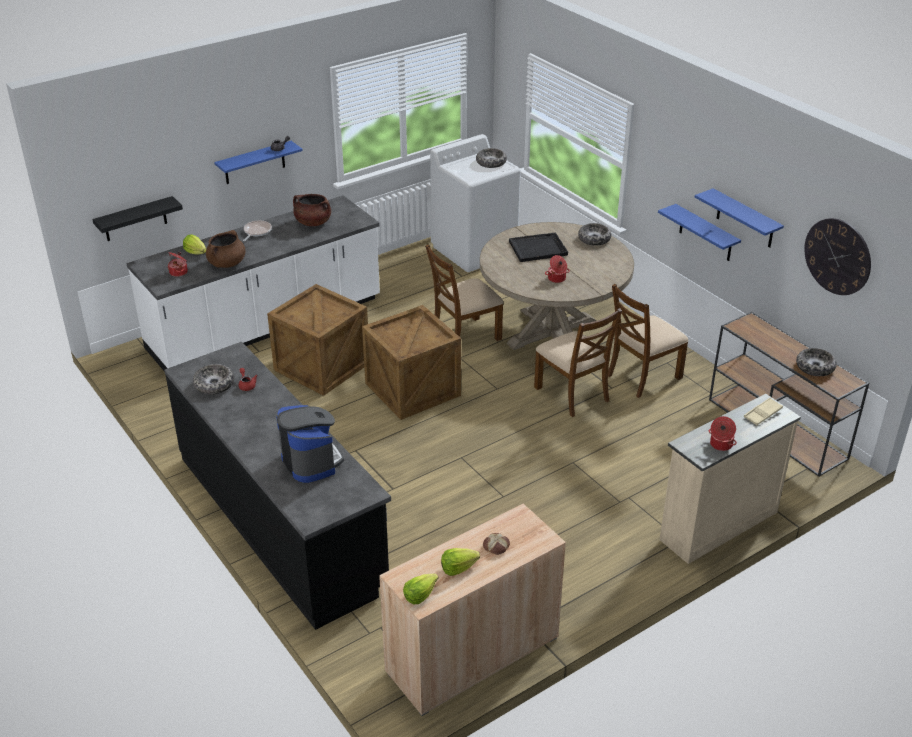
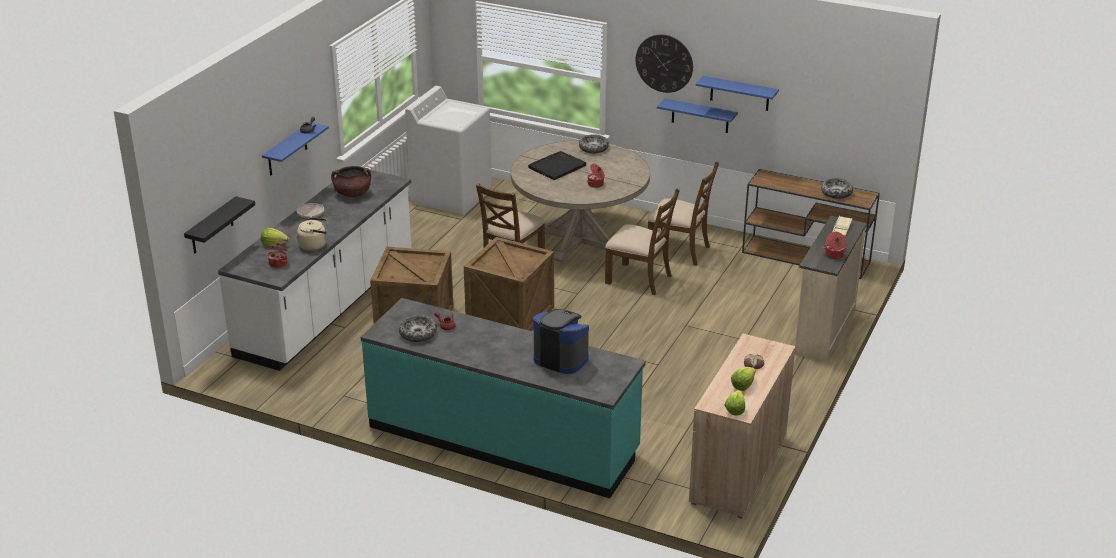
camera: 30 degrees left, 5 degrees down
black counter [164,342,391,630] -> turquoise counter [360,298,646,498]
brown cooking pot [206,230,245,268] -> beige kettle [297,217,327,251]
bowl [476,148,507,168] -> none
brown chair [608,284,689,398] -> brown chair turned 90 degrees counterclockwise [647,162,719,266]
wall clock [804,218,871,295] -> wall clock moved to [636,34,693,93]

